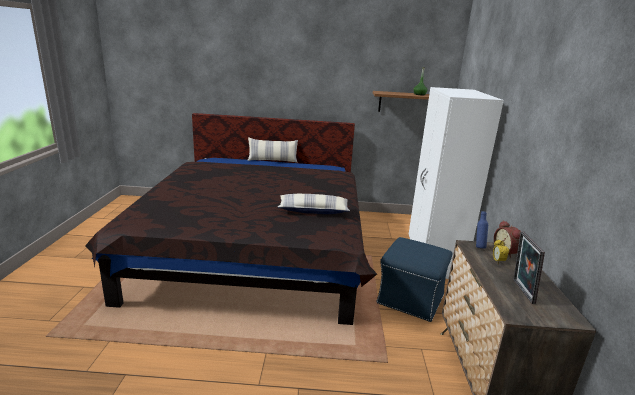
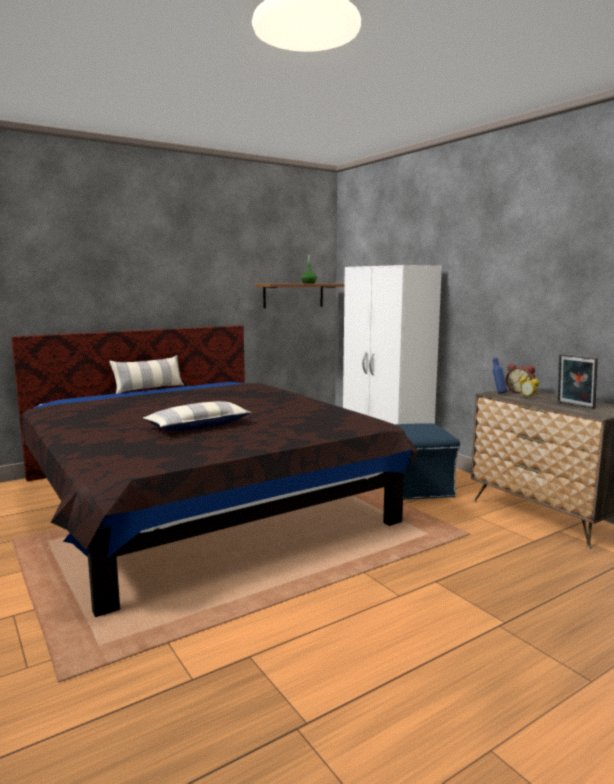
camera: 35 degrees left, 10 degrees down
pillow [277,194,350,214] -> pillow moved to [143,401,252,431]

